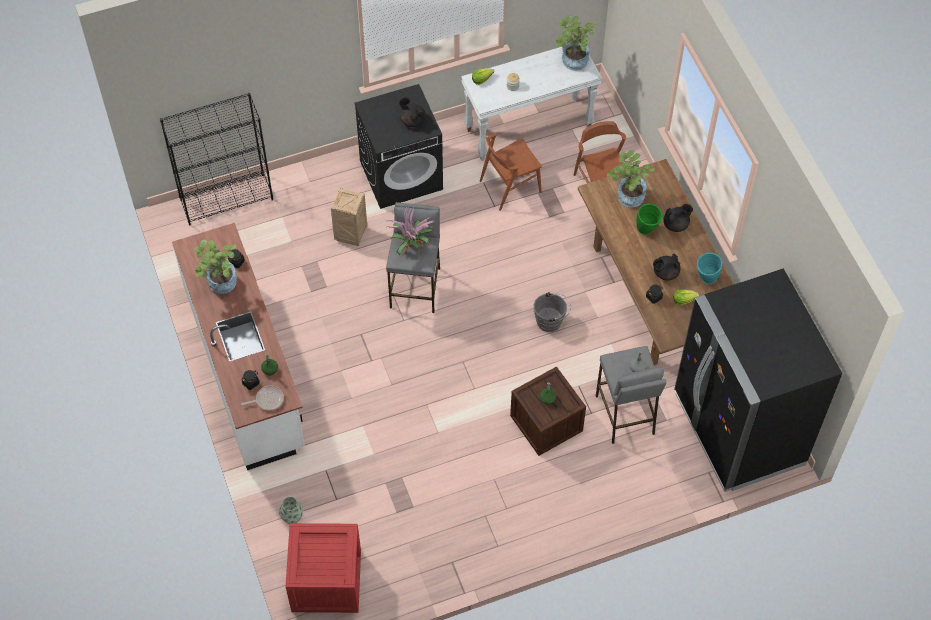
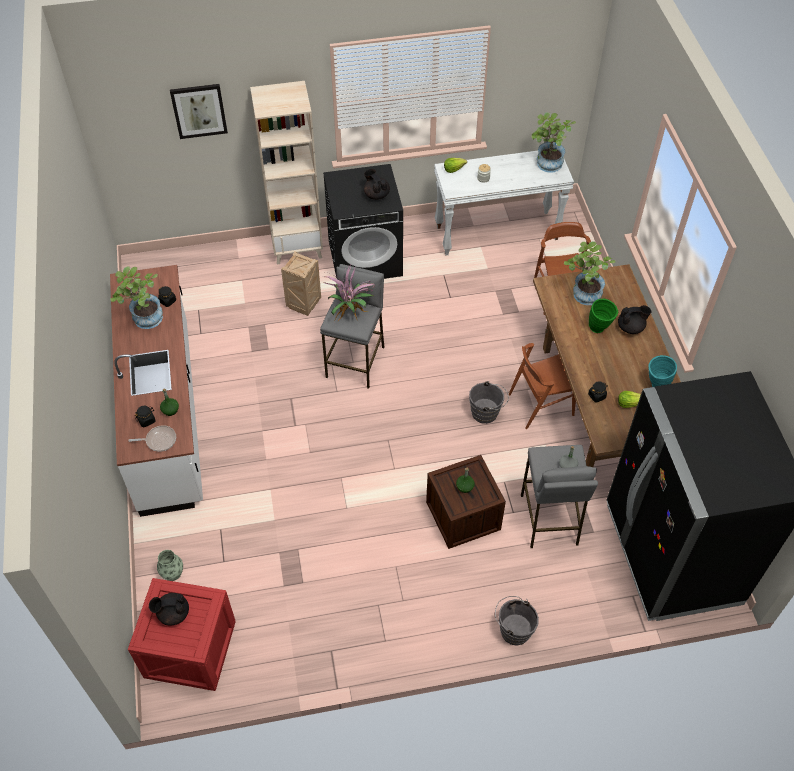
camera: 10 degrees right, 5 degrees down
black bookcase [160,93,273,225] -> none
brown chair [480,133,542,211] -> brown chair moved to [509,343,576,429]
black teapot [653,254,680,281] -> black teapot moved to [149,593,189,625]
none -> picture [170,84,228,139]
none -> beige bookcase [250,81,323,265]
none -> grey bucket [495,596,539,646]

